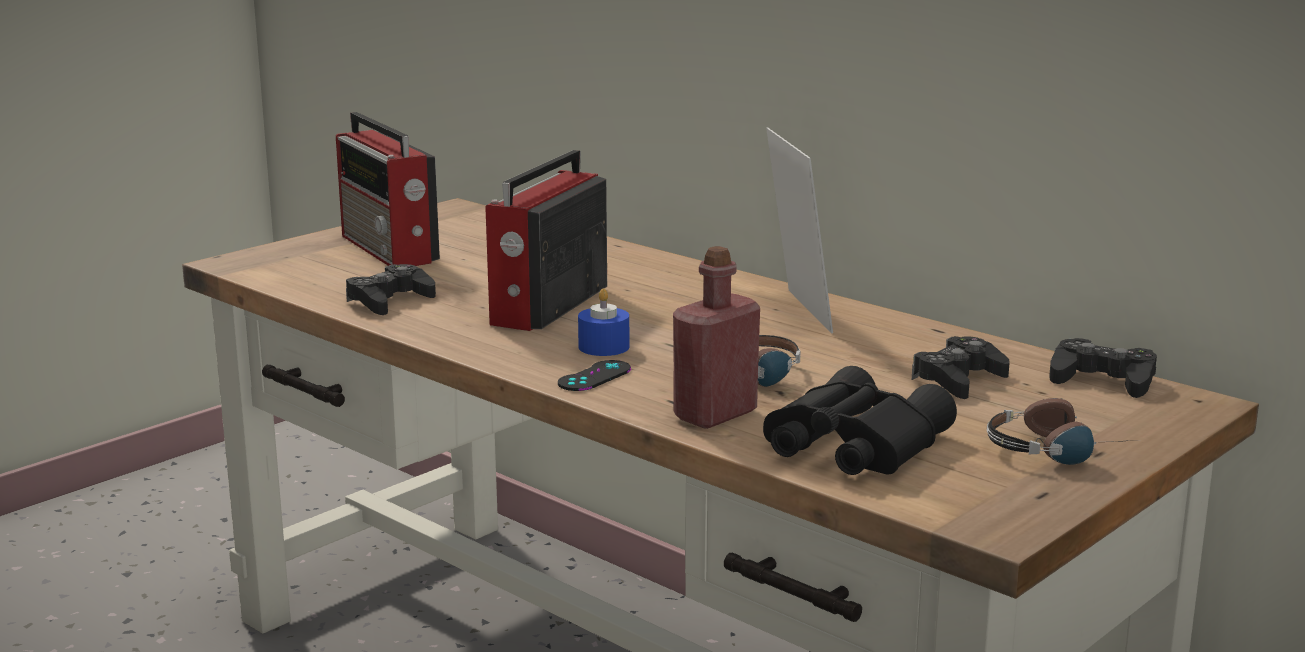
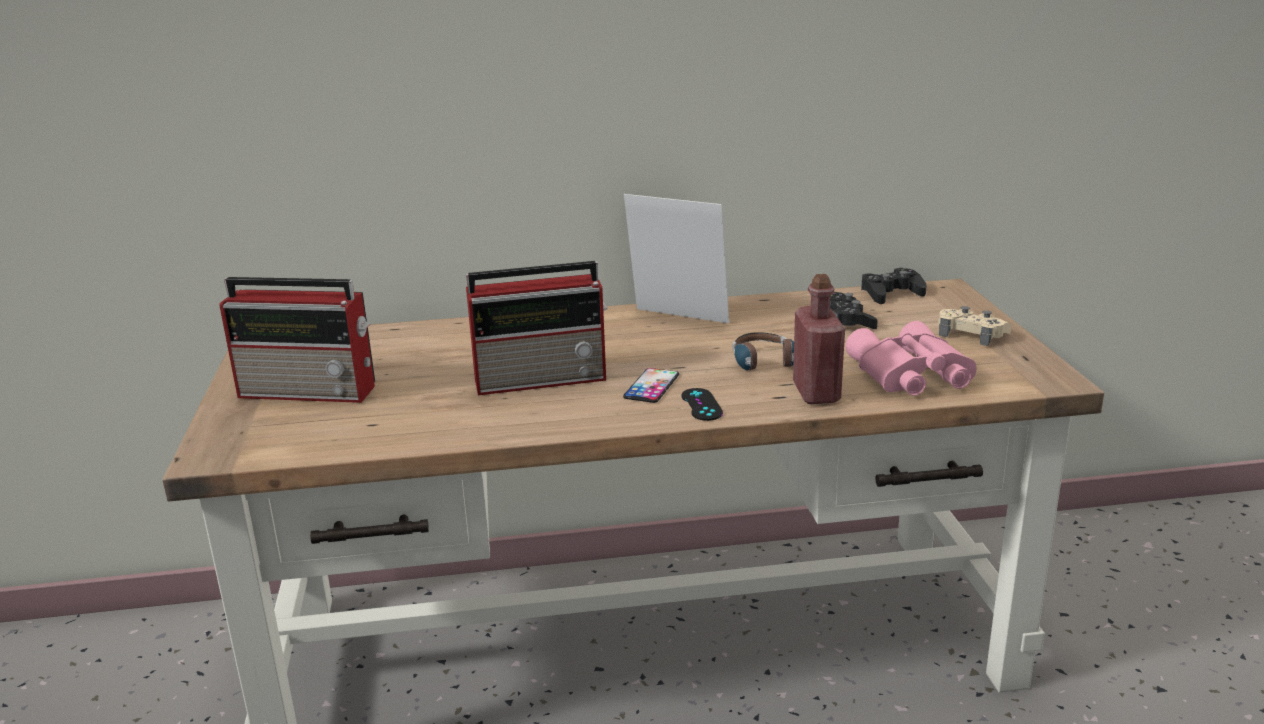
camera: 50 degrees left, 5 degrees up
black game controller [346,264,436,315] -> none
radio [485,150,607,331] -> radio turned 75 degrees counterclockwise [466,261,608,395]
blue candle [578,288,629,356] -> phone [623,368,679,403]
black binoculars [763,366,957,475] -> pink binoculars [846,321,976,396]
headphones [987,398,1132,465] -> beige game controller [938,306,1011,346]

